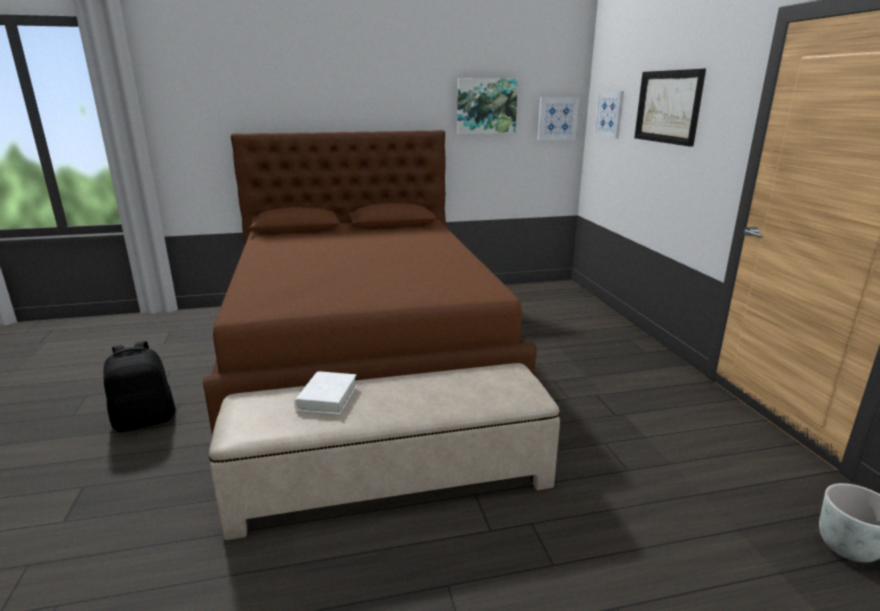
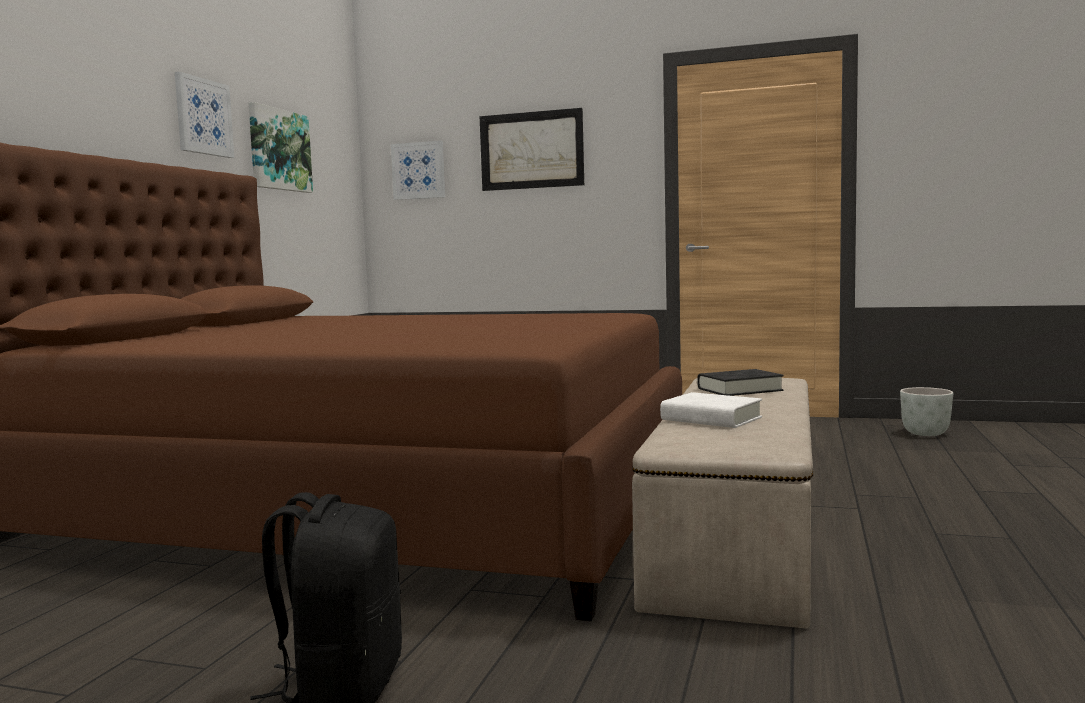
camera: 60 degrees left, 15 degrees down
picture [538,97,580,140] -> picture moved to [175,72,234,158]
none -> black book [697,369,784,396]

